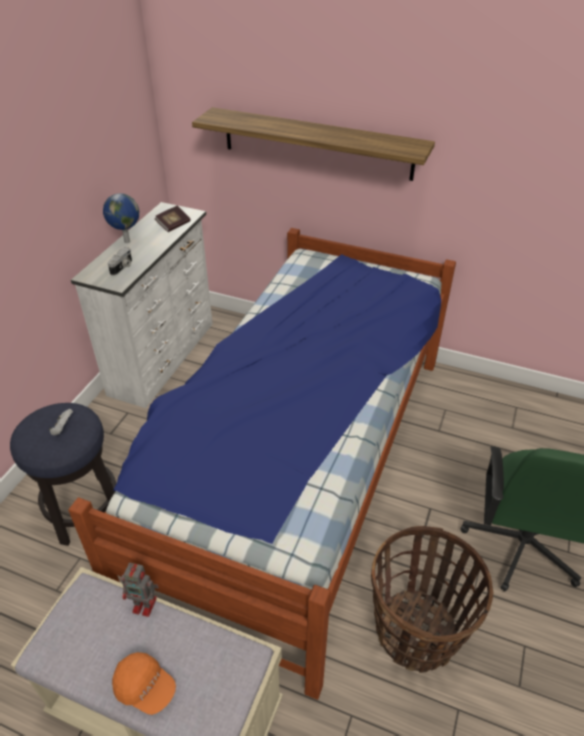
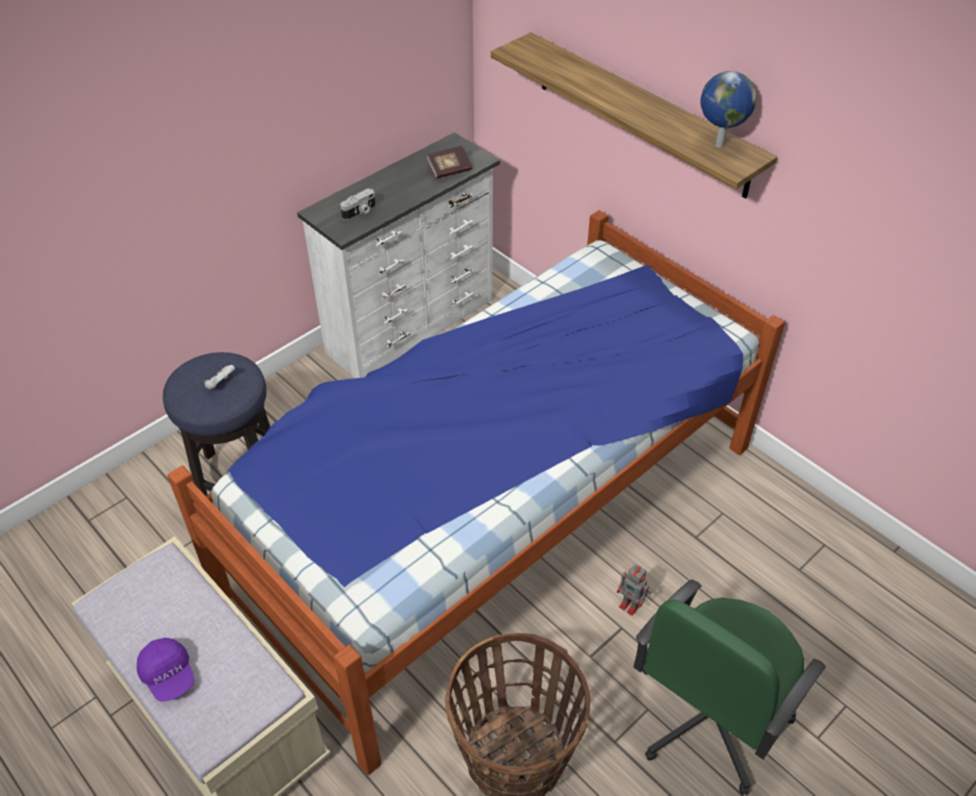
camera: 25 degrees right, 5 degrees up
globe [103,193,139,243] -> globe moved to [700,71,757,148]
orange cap [112,652,176,715] -> purple cap [137,638,194,702]
toy robot [121,563,159,617] -> toy robot moved to [617,564,651,616]

